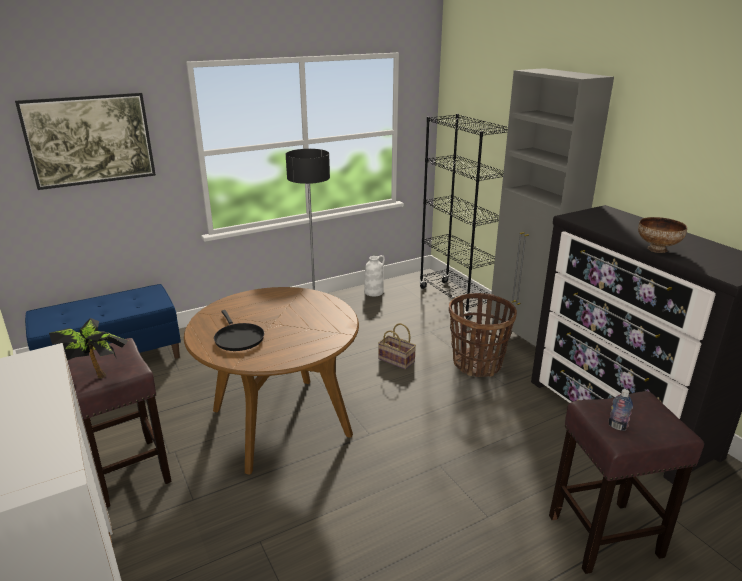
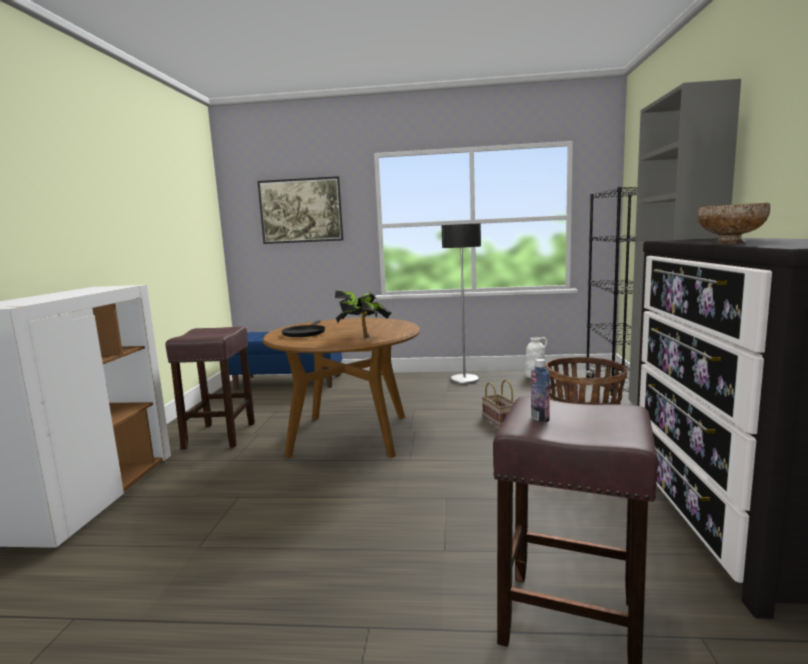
camera: 35 degrees right, 15 degrees down
potted plant [49,318,128,378] -> potted plant moved to [335,291,392,338]

